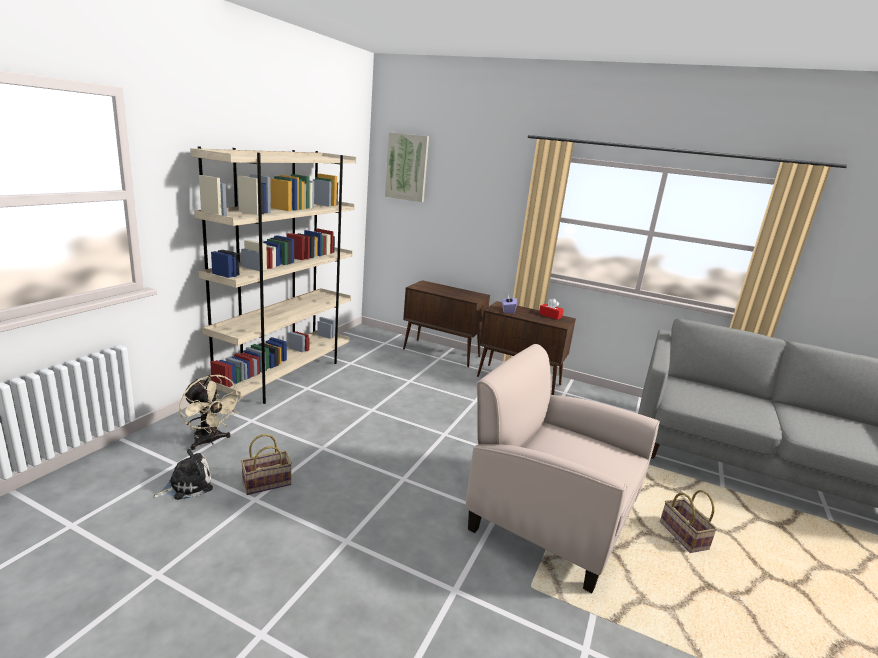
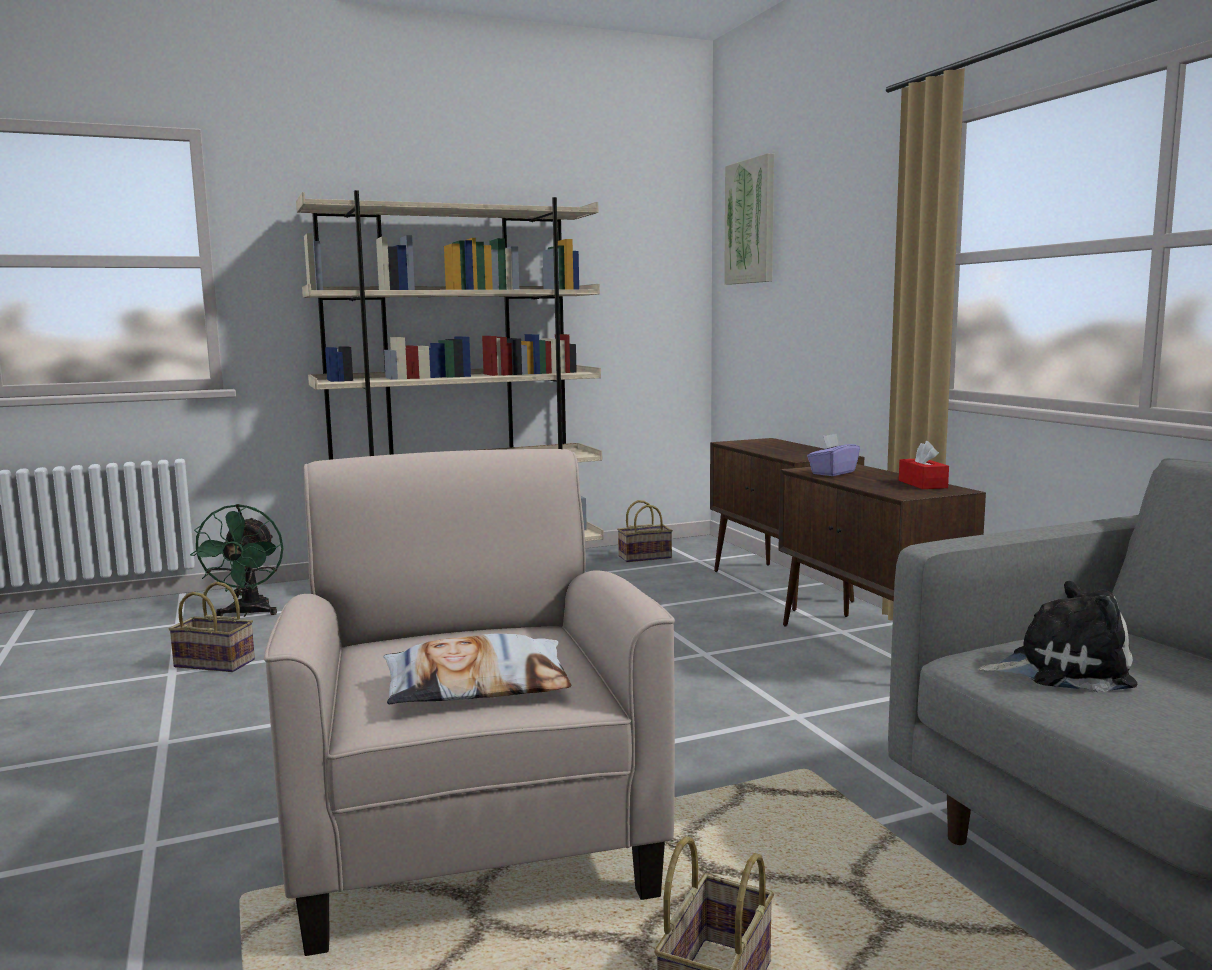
camera: 45 degrees right, 10 degrees down
plush toy [153,449,213,500] -> plush toy moved to [979,581,1137,692]
beige fan [179,375,243,450] -> green fan [190,504,284,617]
none -> pillow [383,633,571,704]
none -> basket [617,500,673,562]

